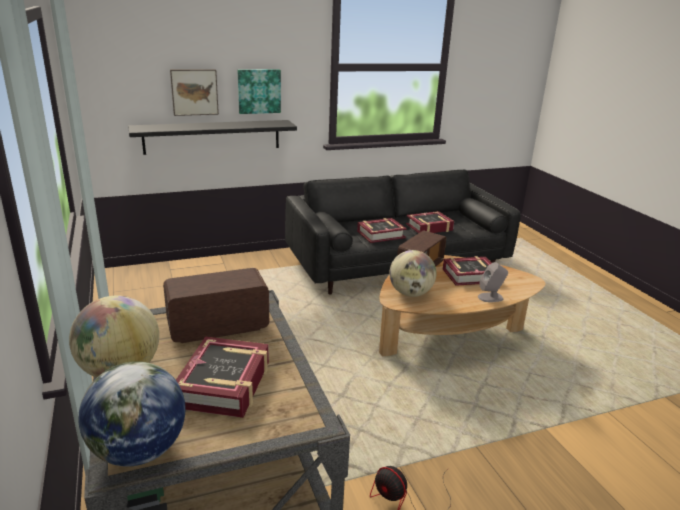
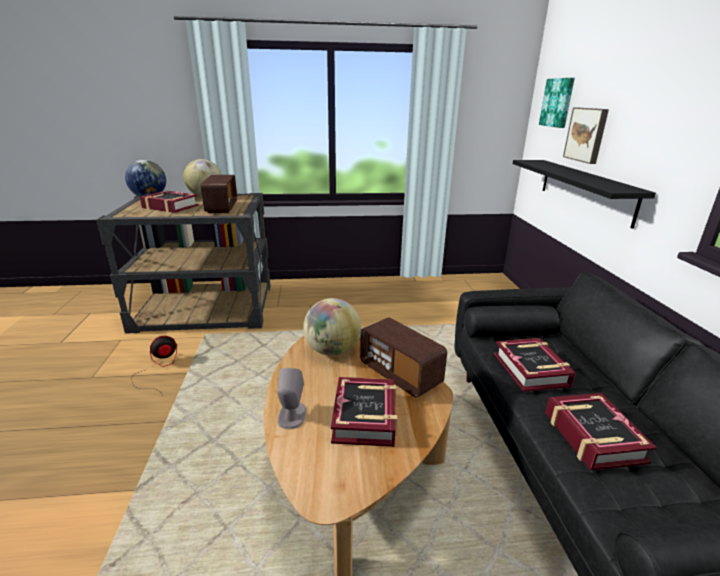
camera: 105 degrees right, 0 degrees up
picture [237,69,281,114] -> picture moved to [539,78,575,128]

